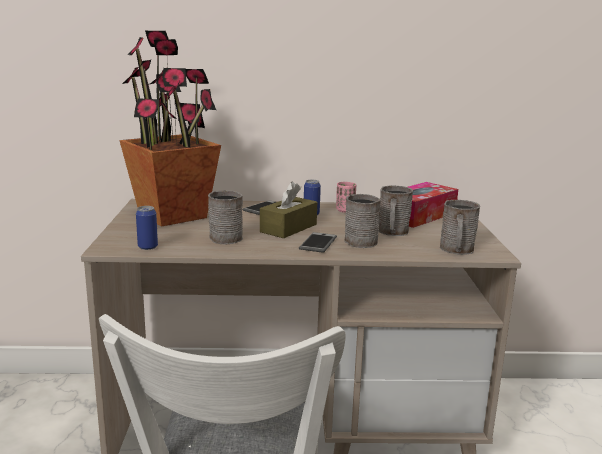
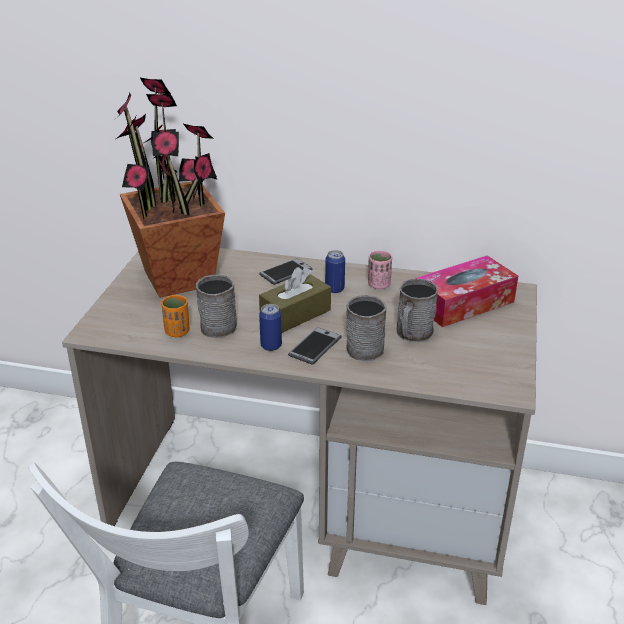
camera: 15 degrees right, 15 degrees up
can [136,206,158,250] -> can moved to [259,304,282,351]
grey mug [440,200,480,255] -> none
none -> orange cup [161,295,189,337]

